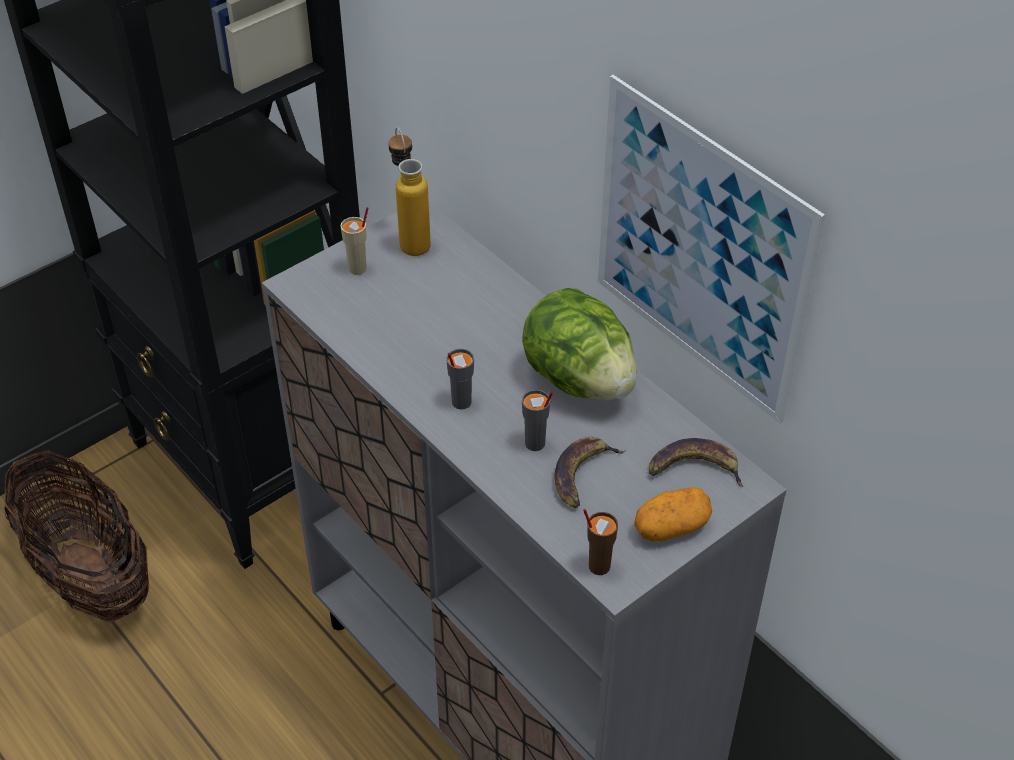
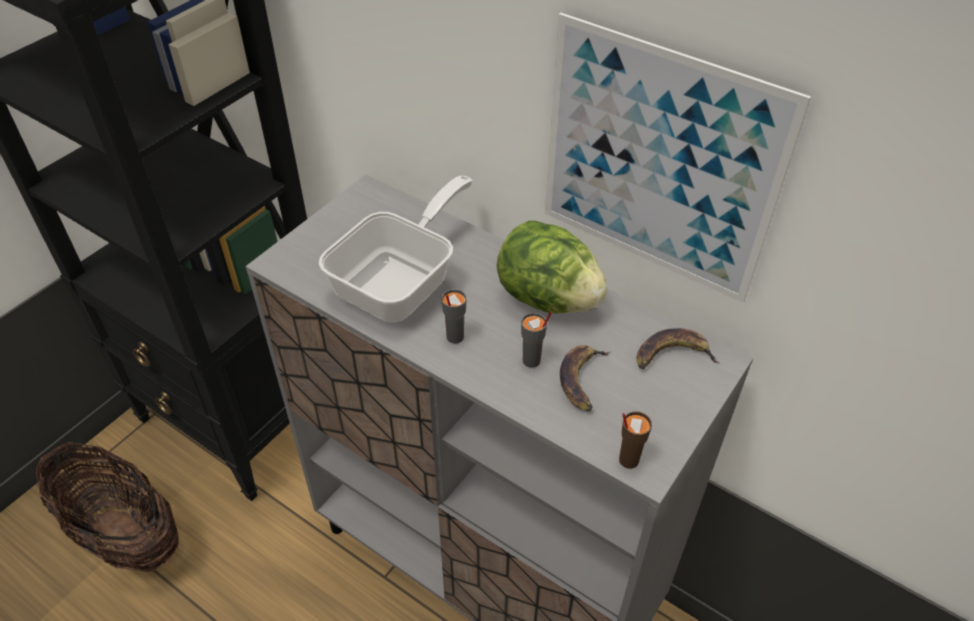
camera: 15 degrees left, 0 degrees up
beige cup [341,207,369,275] -> none
bottle [388,127,431,256] -> none
potato [634,487,712,542] -> none
none -> frying pan [319,176,473,322]

